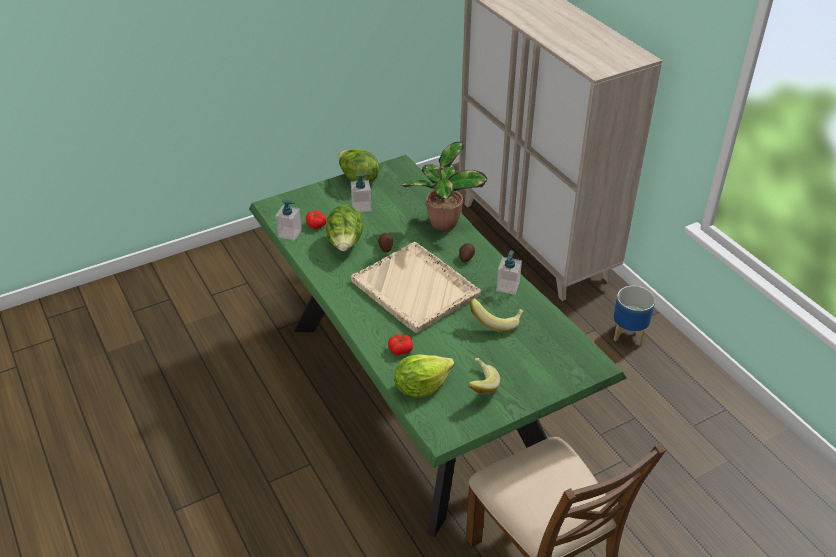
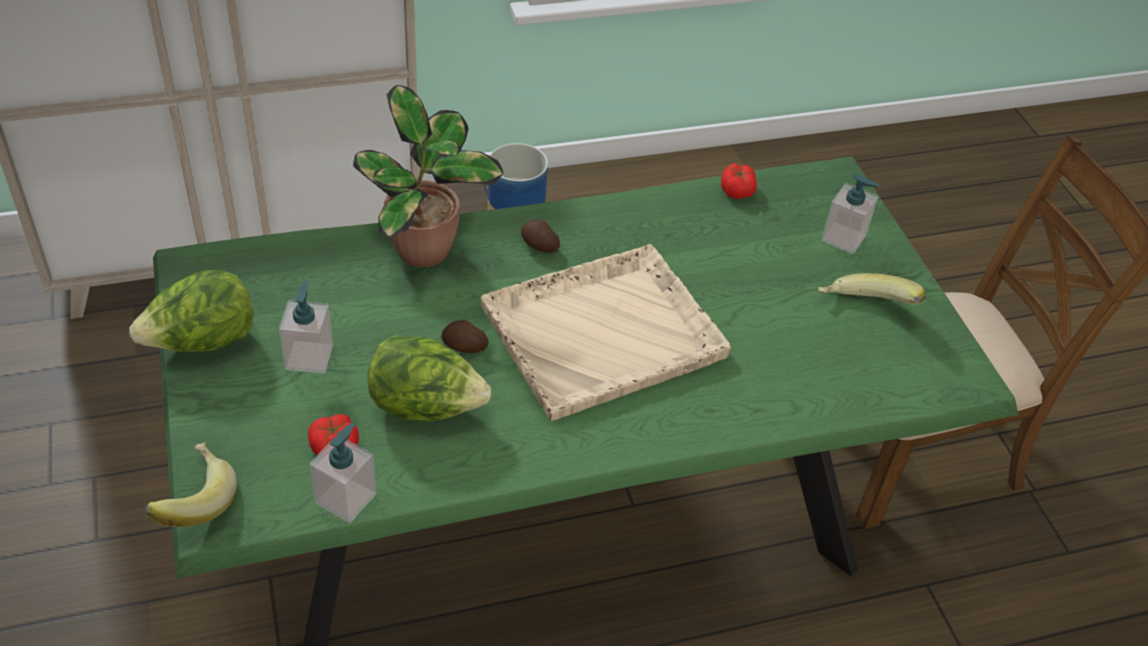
camera: 80 degrees left, 5 degrees up
tomato [388,334,413,355] -> tomato moved to [721,163,757,199]
lettuce [394,354,454,398] -> none
banana [470,298,524,333] -> banana moved to [146,443,237,527]
soap dispenser [496,250,522,295] -> soap dispenser moved to [821,174,880,254]

